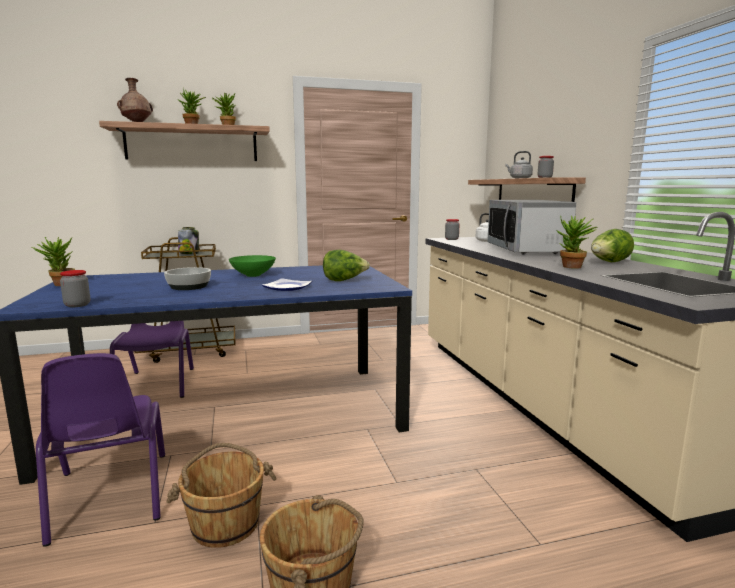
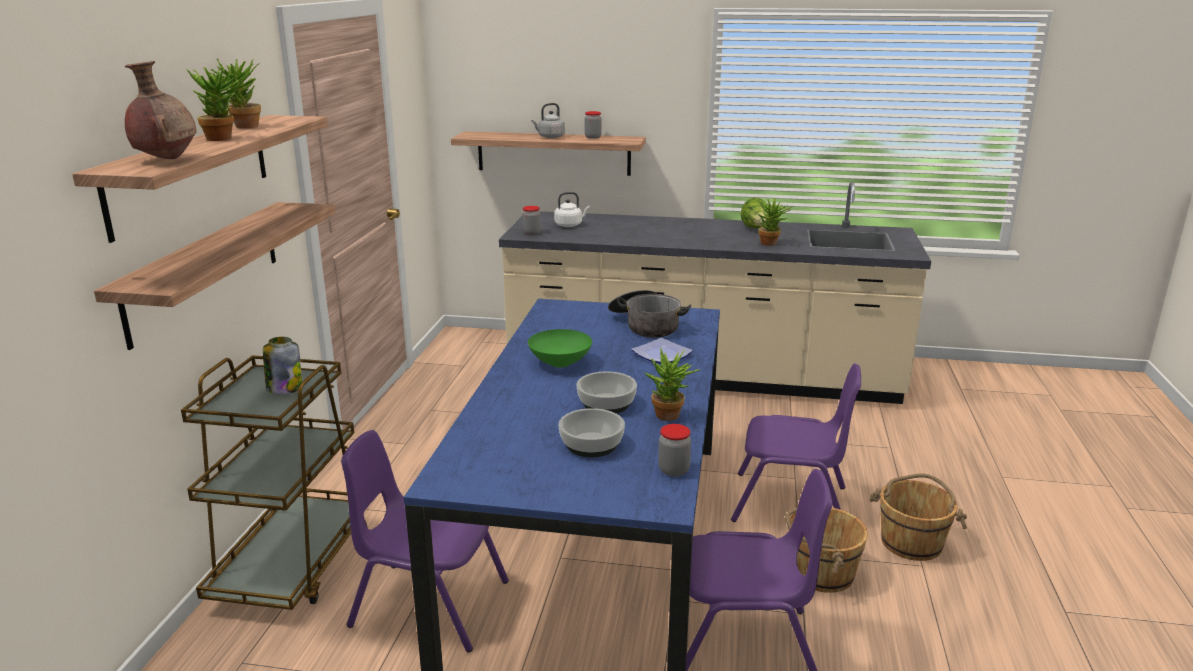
camera: 65 degrees left, 10 degrees up
potted plant [31,237,75,286] -> potted plant moved to [645,347,700,421]
lettuce [323,250,370,281] -> cooking pot [608,290,691,338]
microwave [487,200,576,254] -> none
none -> shelf [94,202,336,350]
none -> bowl [559,408,625,457]
none -> purple chair [731,363,861,522]

